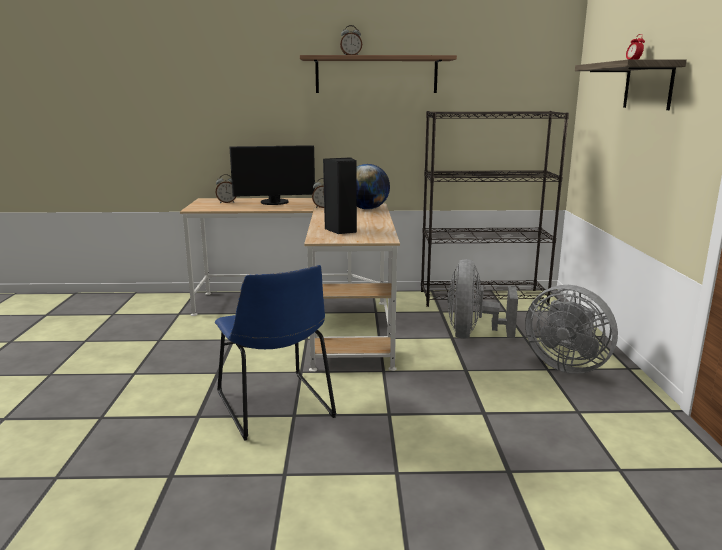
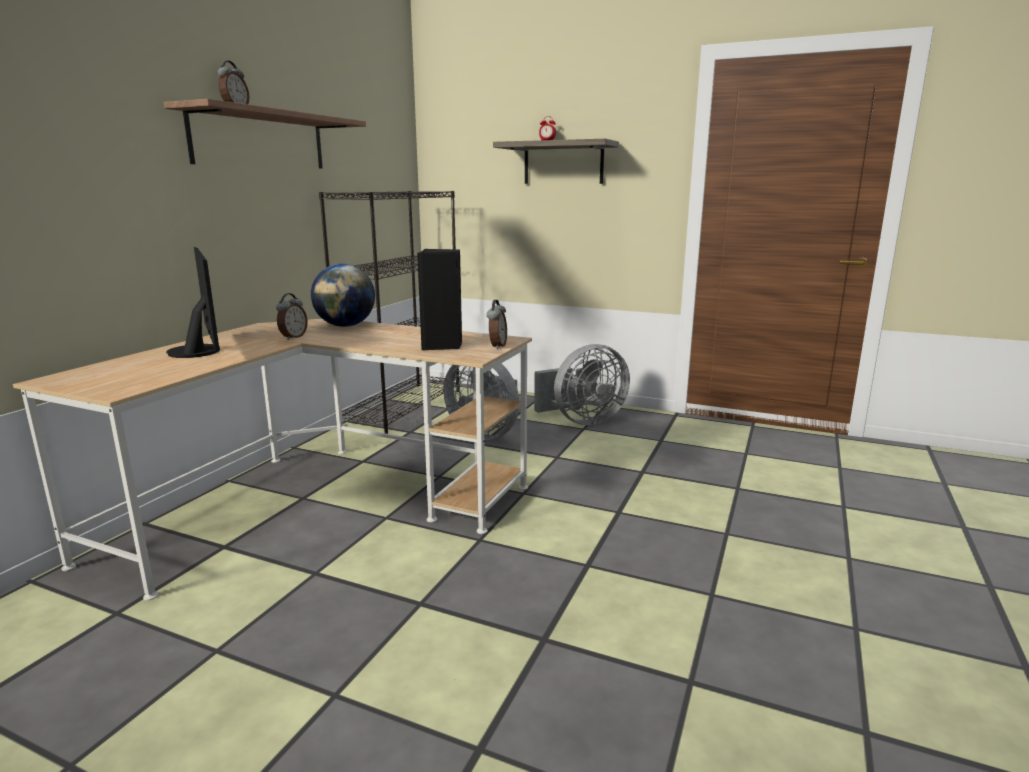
camera: 65 degrees left, 0 degrees up
blue chair [215,265,336,441] -> none
alarm clock [216,174,237,203] -> alarm clock moved to [487,300,507,349]
monitor [229,145,315,205] -> monitor turned 45 degrees counterclockwise [166,247,220,358]

